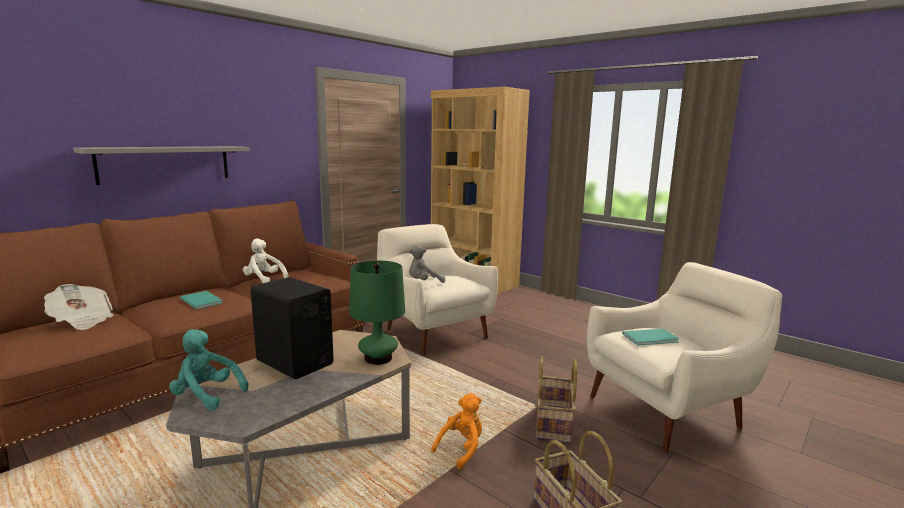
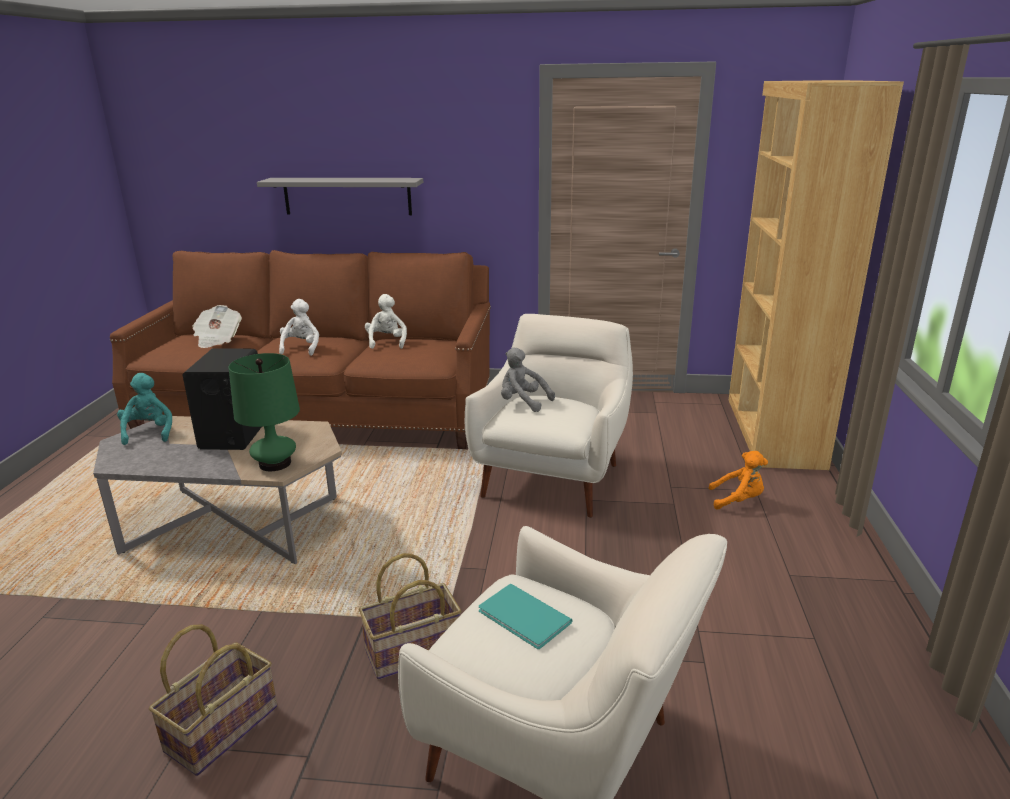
camera: 55 degrees right, 10 degrees up
turquoise book [180,291,223,309] -> white plush toy [279,299,319,356]
orange plush toy [431,393,482,470] -> orange plush toy moved to [709,451,768,510]

